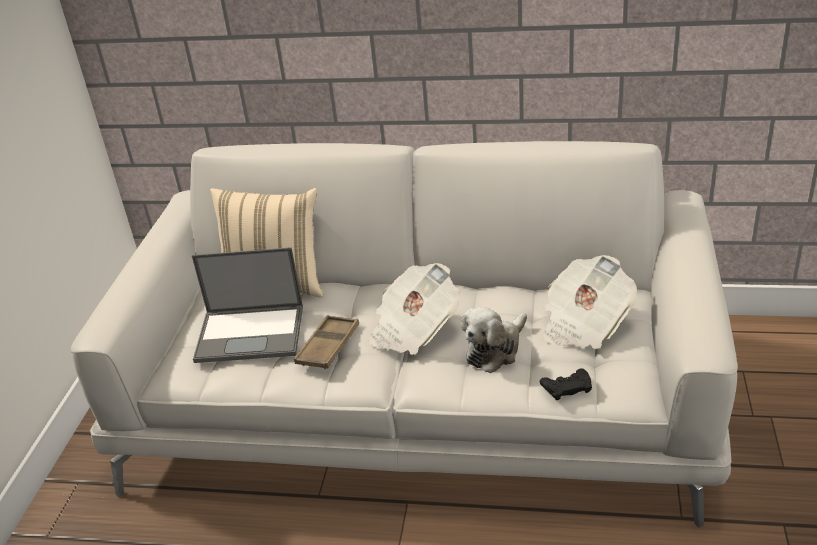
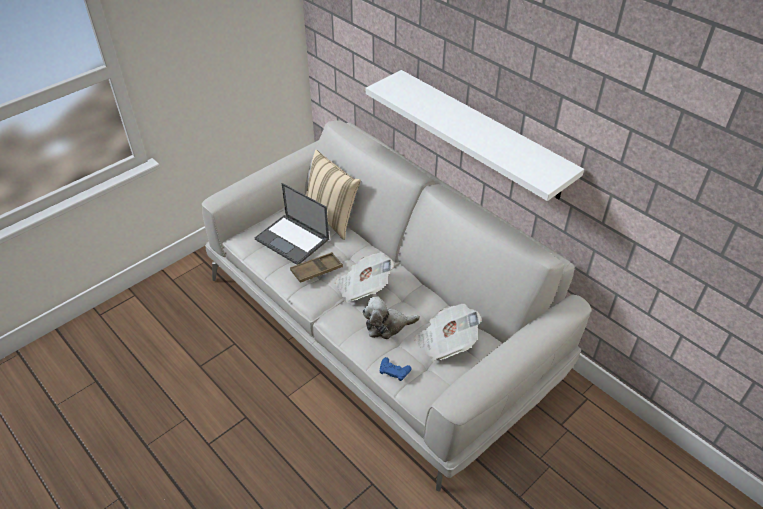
camera: 35 degrees right, 10 degrees up
black game controller [540,368,592,400] -> blue game controller [379,357,412,381]
none -> white shelf [366,70,584,201]

